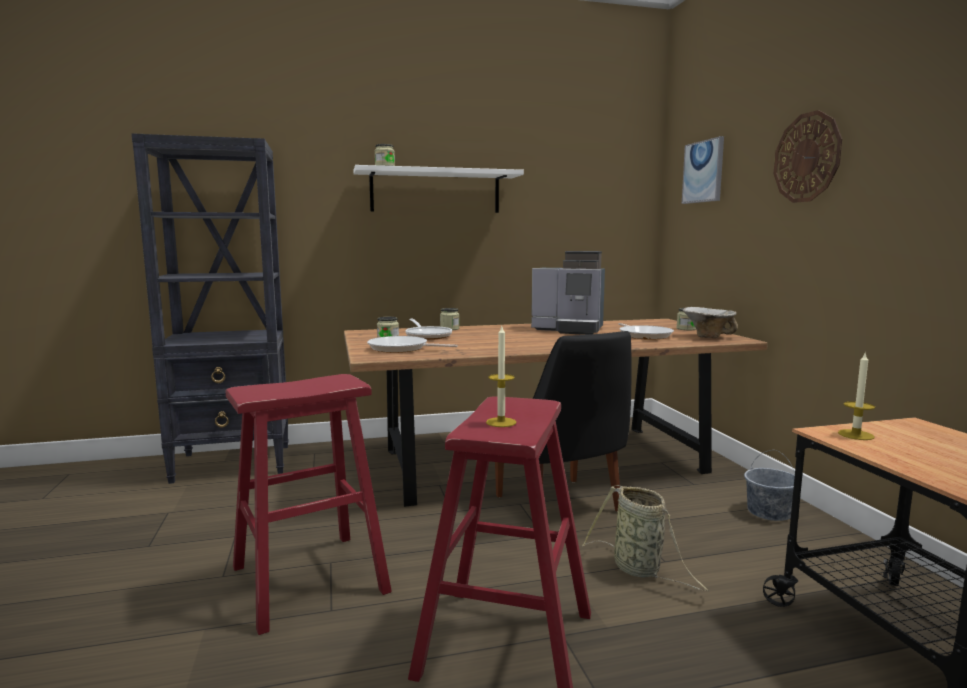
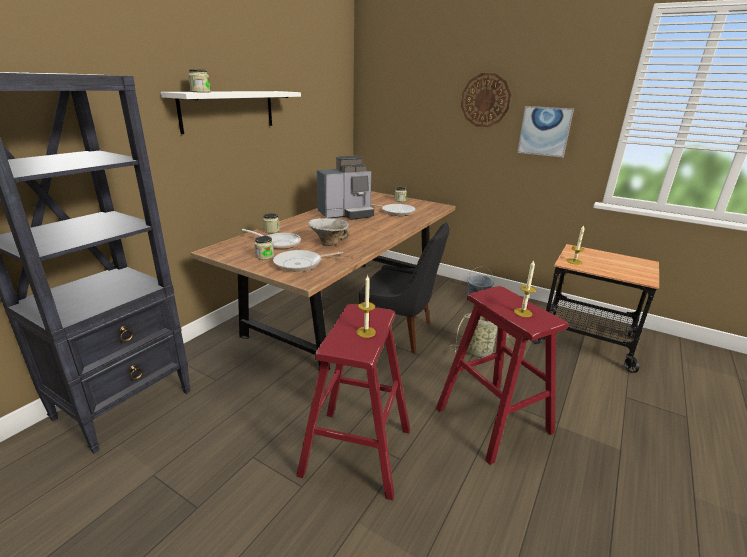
camera: 45 degrees left, 15 degrees up
picture [682,136,724,204] -> picture moved to [517,106,574,158]
bowl [683,307,738,338] -> bowl moved to [308,218,349,246]
none -> candle [357,274,376,338]

